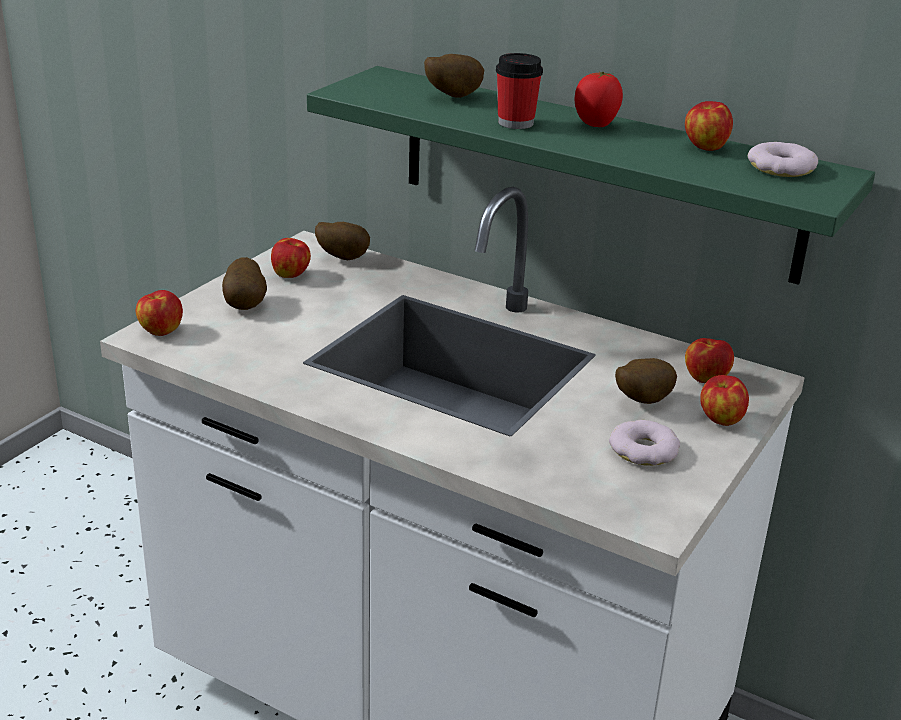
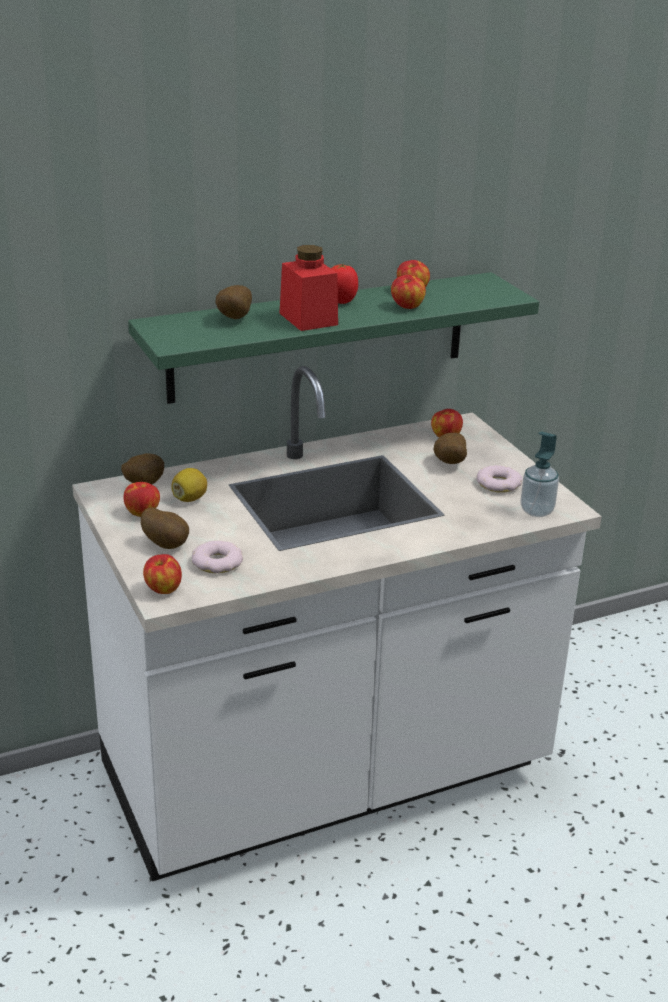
camera: 55 degrees left, 0 degrees up
cup [496,53,543,129] -> red jar [279,245,338,331]
apple [700,375,749,426] -> apple moved to [391,275,426,309]
donut [748,142,818,177] -> donut moved to [192,541,243,573]
none -> lemon [171,468,207,502]
none -> soap dispenser [521,432,559,517]

